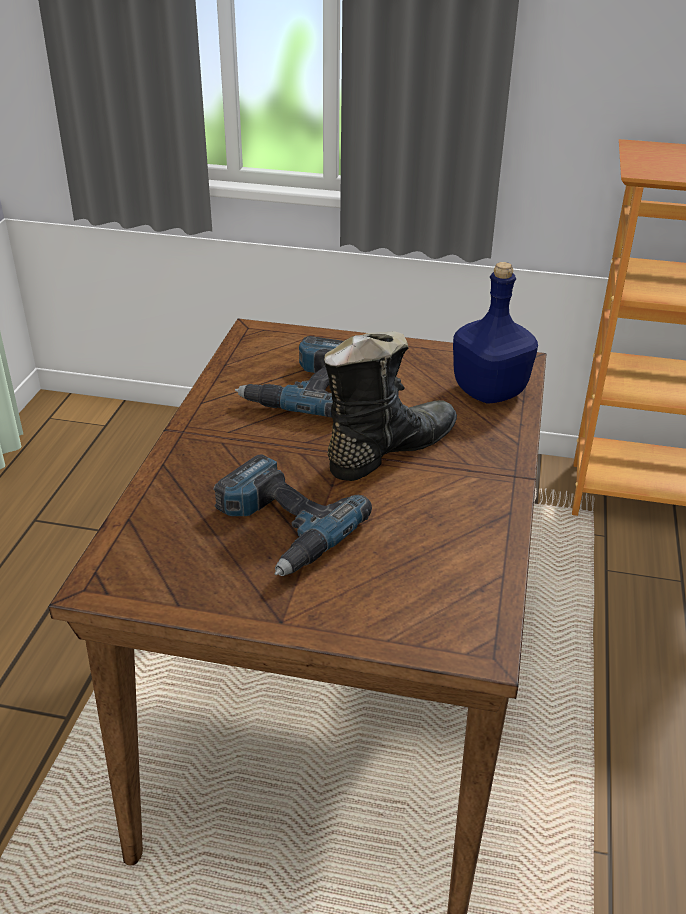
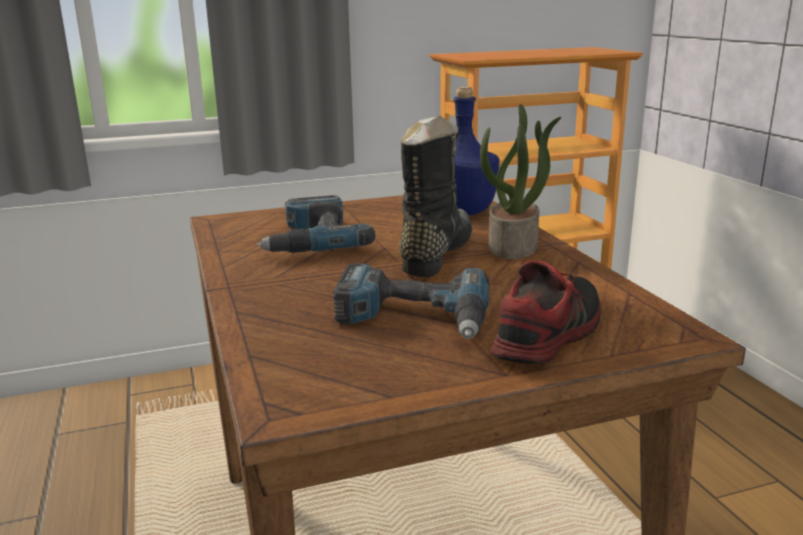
camera: 30 degrees left, 15 degrees down
none -> potted plant [480,104,562,259]
none -> shoe [491,260,601,364]

